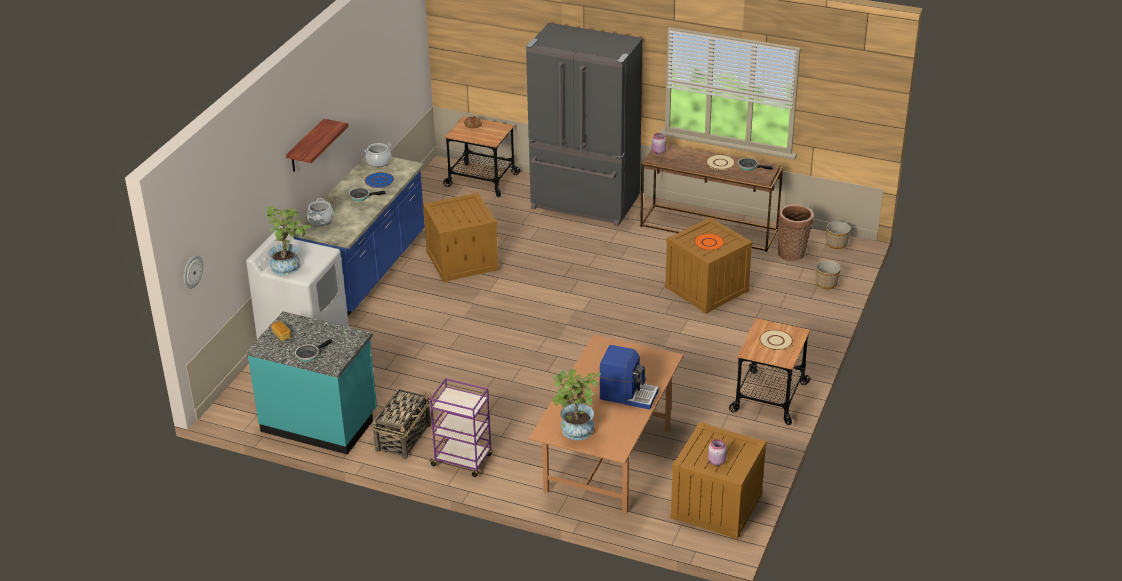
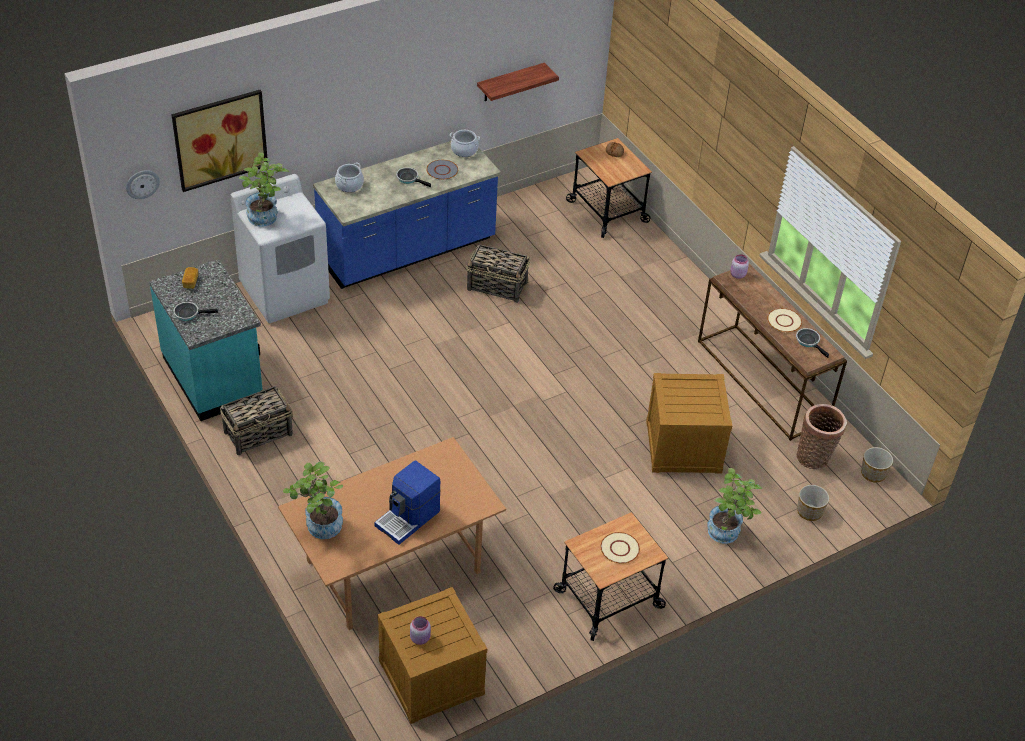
camera: 35 degrees right, 10 degrees up
shelf [286,119,348,172] -> shelf moved to [477,63,559,101]
blue plate [365,172,394,188] -> grey plate [426,160,458,180]
crate [423,192,499,282] -> basket [466,244,530,303]
purple cart [428,378,493,477] -> none
grey fridge [526,23,643,226] -> none
coffee machine [599,345,659,410] -> coffee machine turned 75 degrees clockwise [374,461,441,545]
orange plate [694,233,725,251] -> none
none -> picture [171,90,268,192]
none -> potted plant [708,468,762,544]

